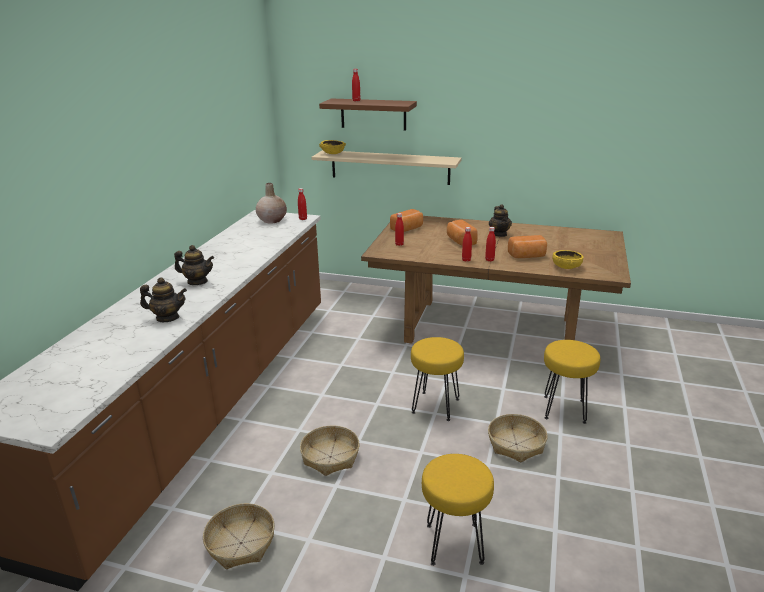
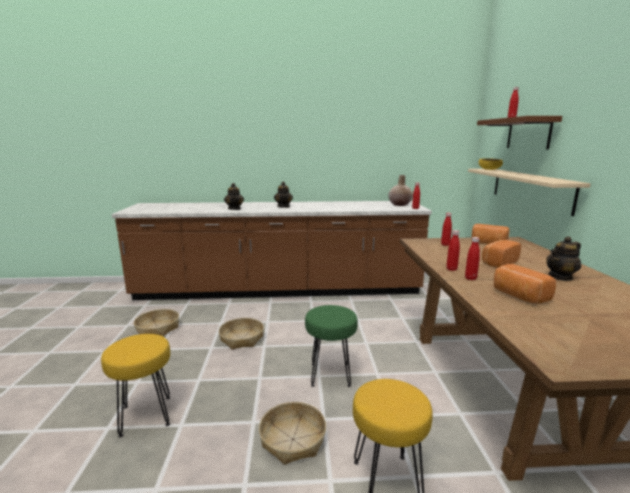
camera: 70 degrees right, 10 degrees down
yellow stool [411,337,464,421] -> green stool [305,305,358,387]
yellow bowl [552,250,584,269] -> none

